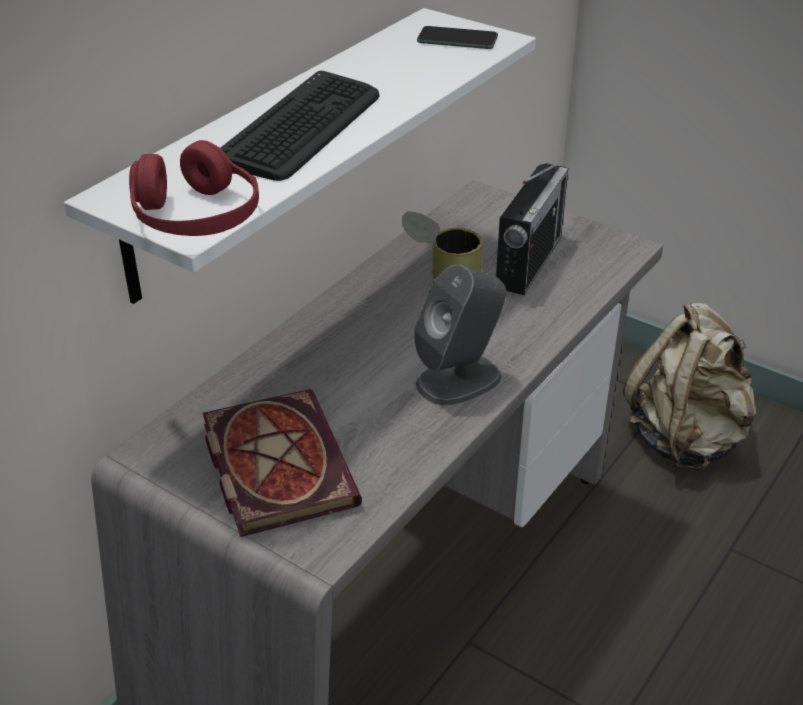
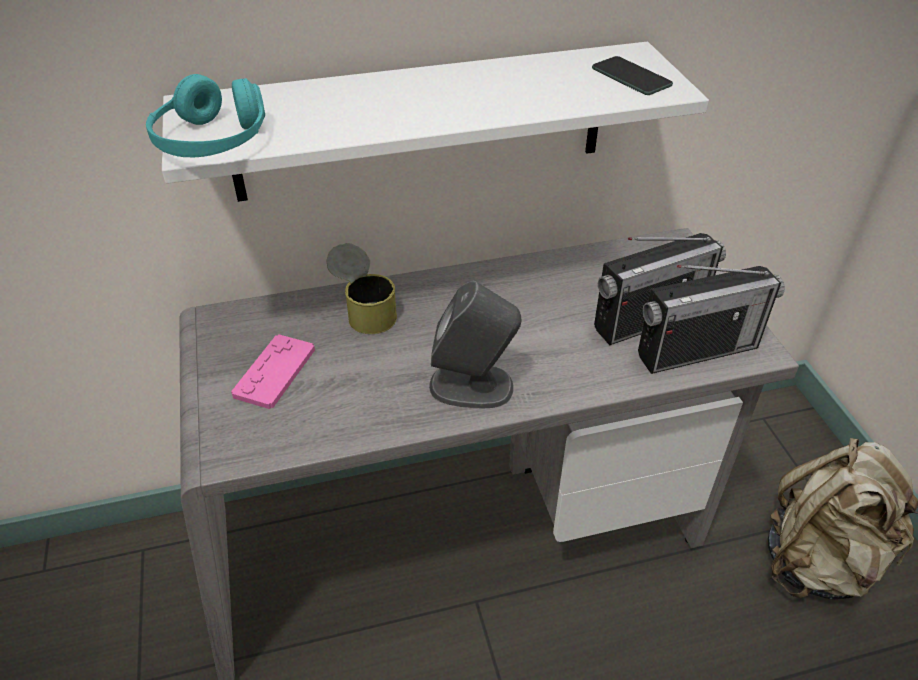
camera: 40 degrees right, 5 degrees up
red headphones [129,140,259,236] -> turquoise headphones [146,74,265,157]
book [202,389,362,537] -> pink game controller [231,335,315,409]
keyboard [220,71,379,181] -> none
can [401,211,483,279] -> can moved to [327,243,397,334]
none -> radio [638,265,785,374]

